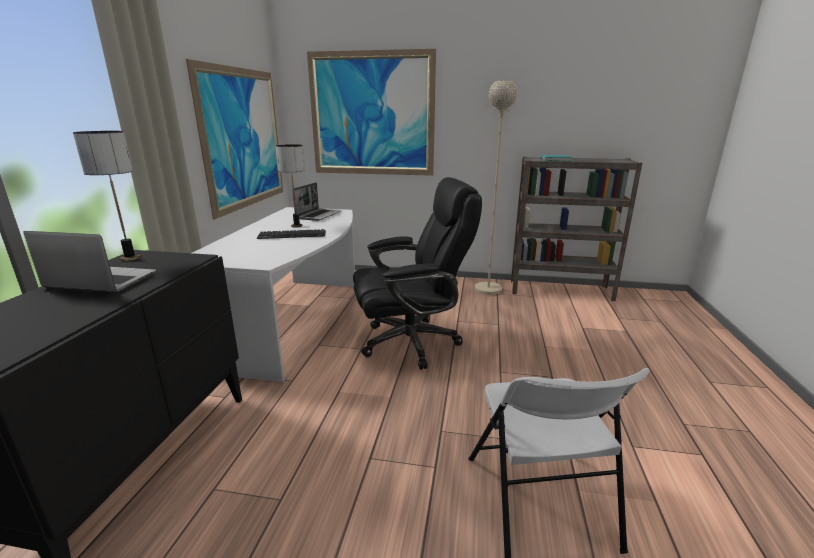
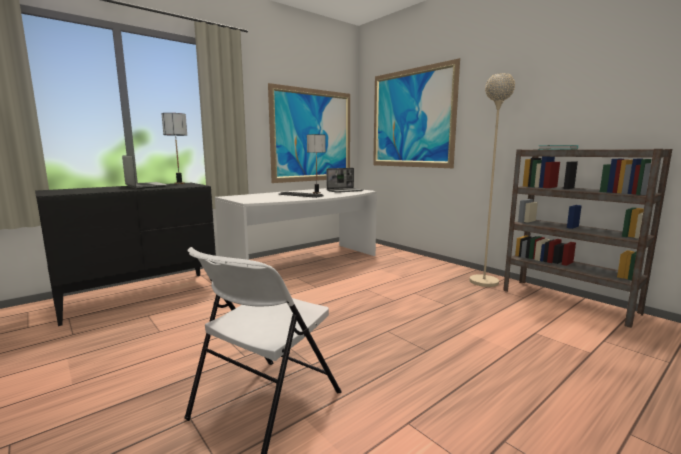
camera: 40 degrees right, 10 degrees down
black office chair [353,177,482,370] -> none

